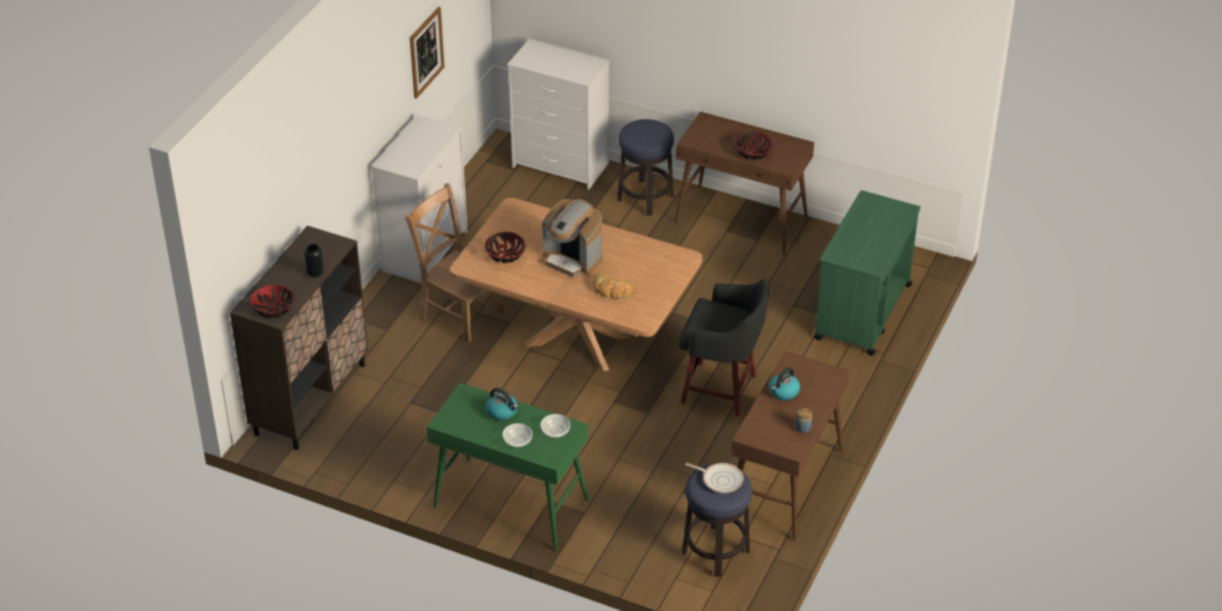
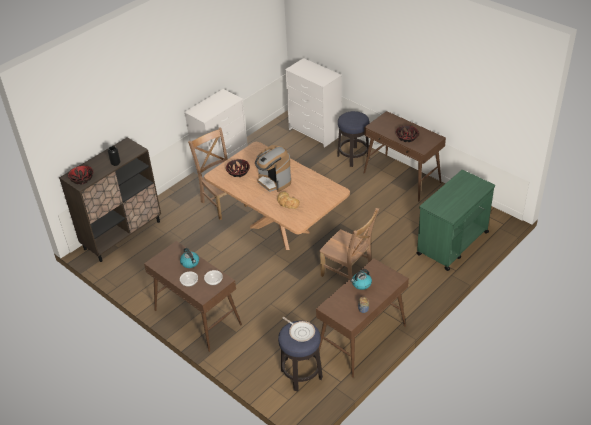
camera: 20 degrees right, 0 degrees up
picture [410,7,445,99] -> none
green console table [427,383,589,550] -> brown console table [144,241,242,352]
black stool [679,279,769,416] -> brown chair [319,208,379,279]

